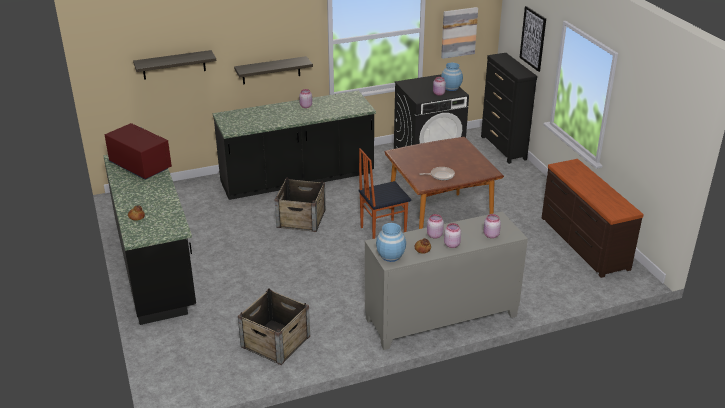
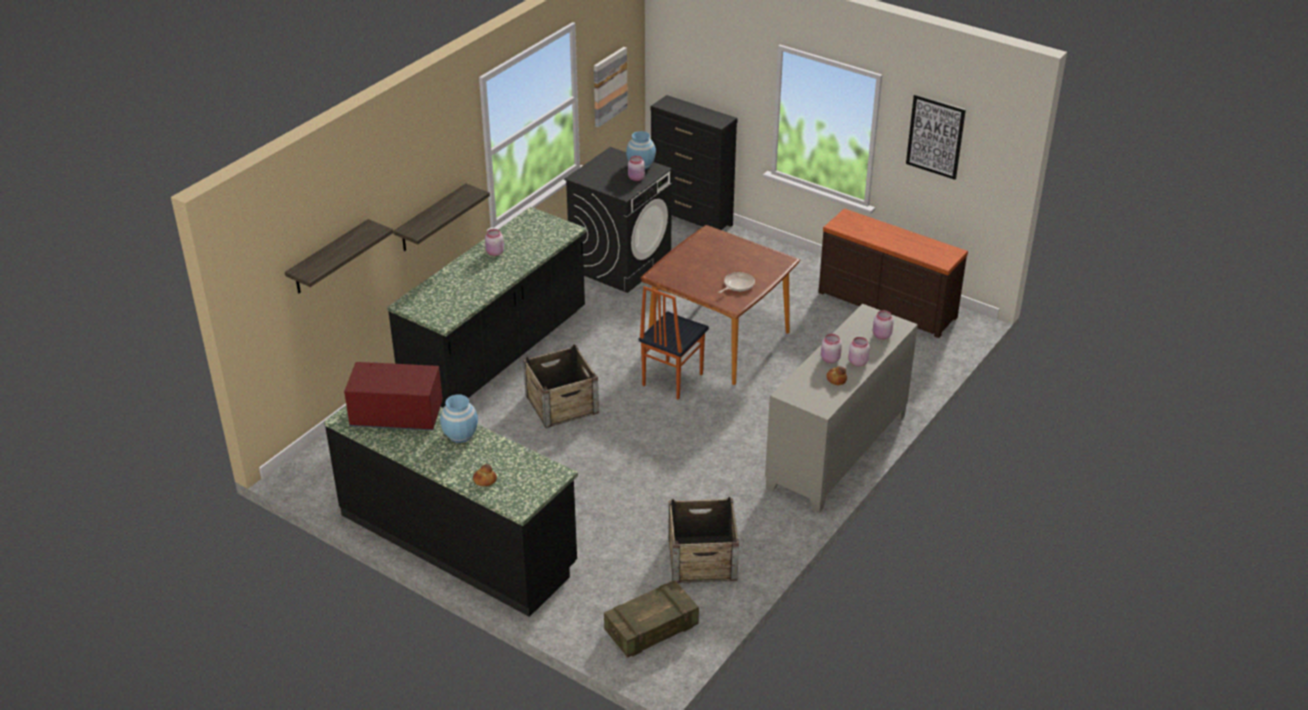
camera: 35 degrees left, 5 degrees up
blue vase [376,223,406,262] -> blue vase moved to [440,394,478,443]
picture [519,6,546,72] -> picture moved to [906,94,966,180]
none -> crate [604,580,699,658]

